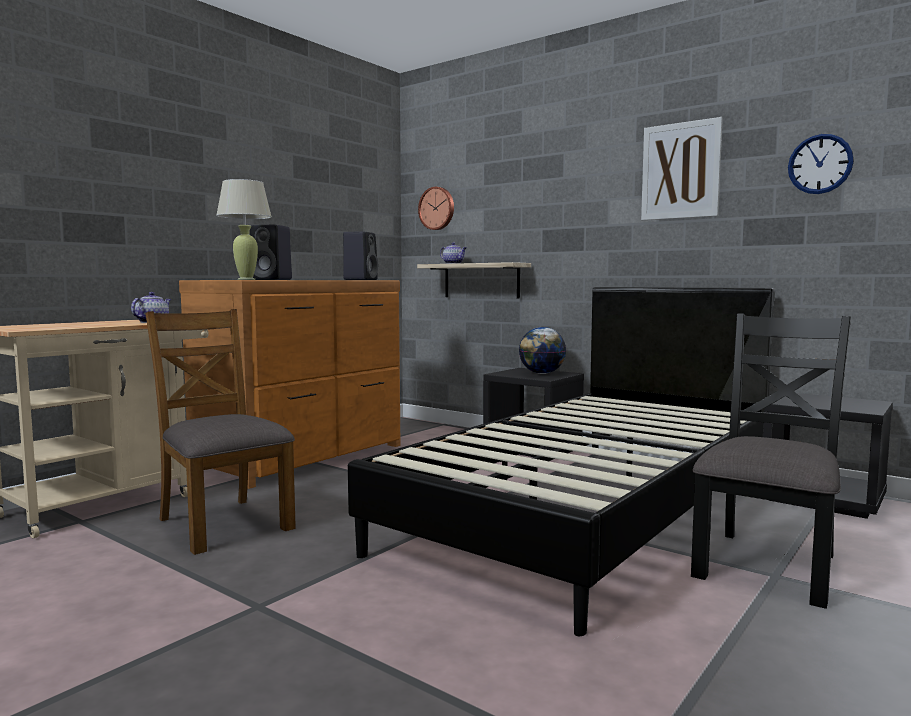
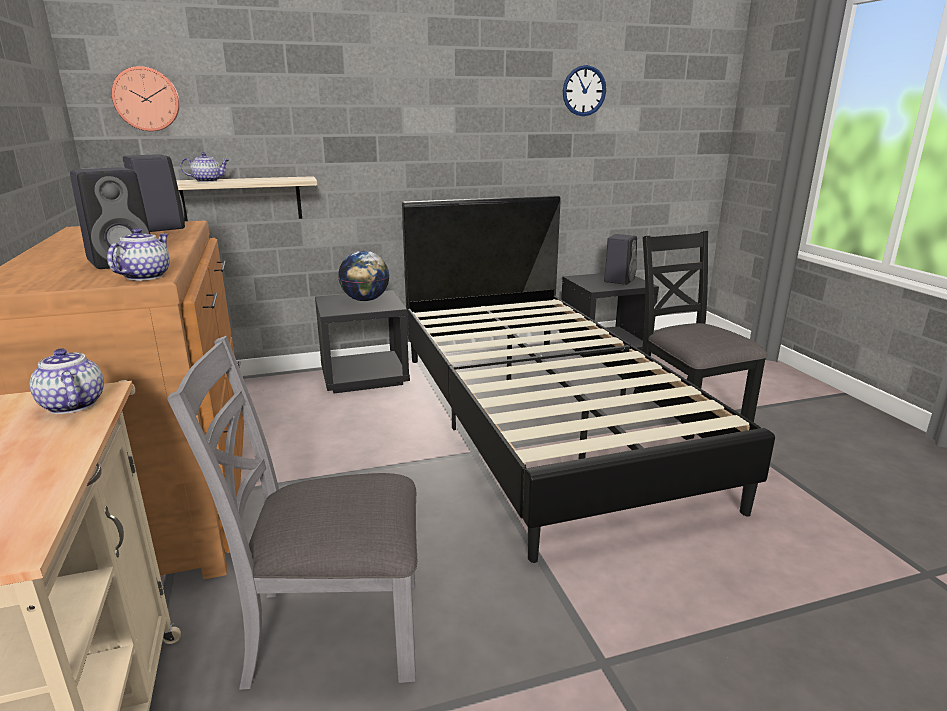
camera: 55 degrees left, 15 degrees up
brown chair [145,309,296,555] -> grey chair [167,336,417,690]
beige table lamp [216,179,272,280] -> teapot [107,228,170,281]
picture [641,117,723,220] -> none
none -> black speaker [604,234,637,285]

